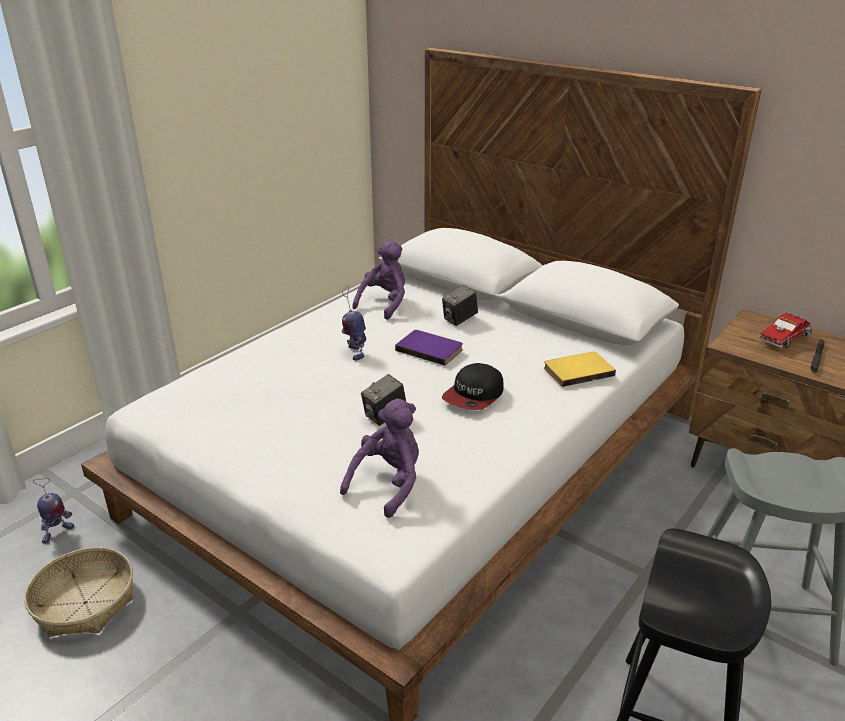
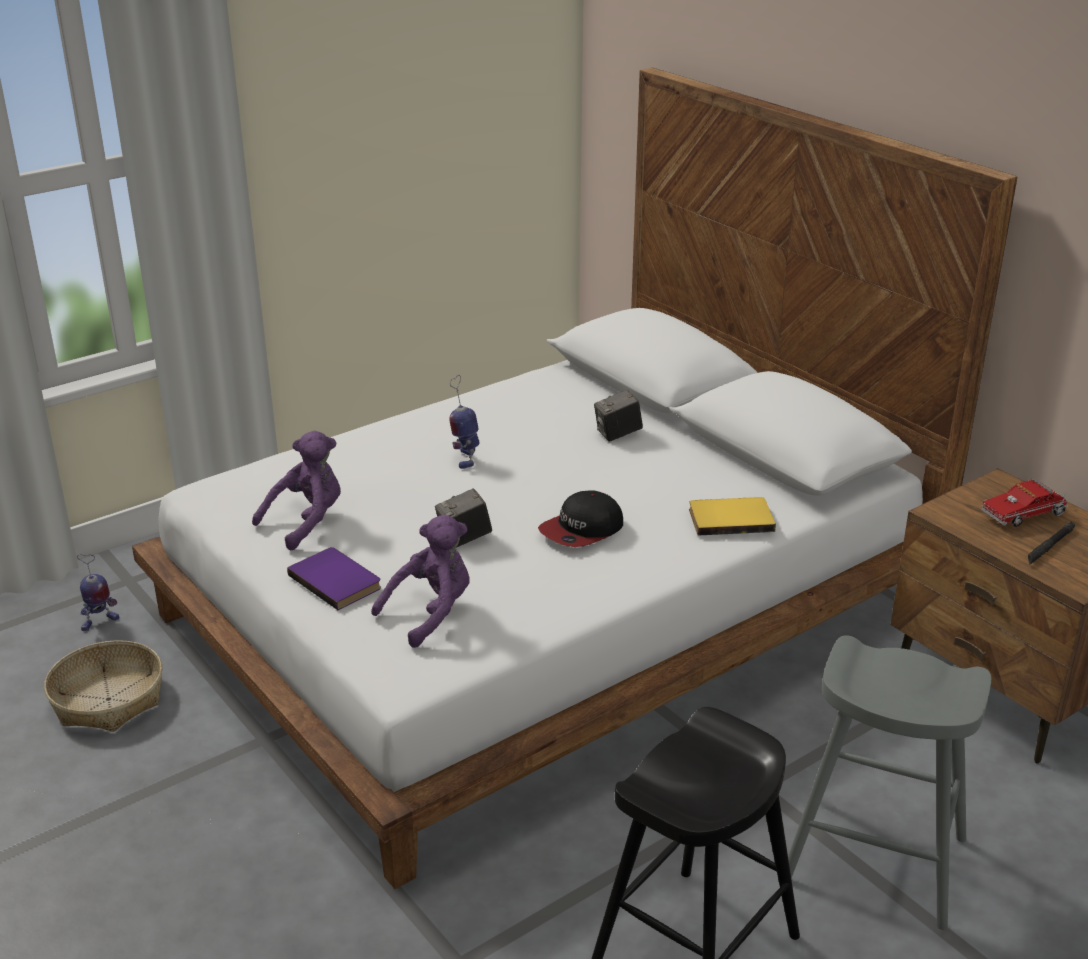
camera: 15 degrees right, 0 degrees up
purple plush toy [352,240,405,320] -> purple plush toy moved to [252,431,341,550]
purple book [395,330,463,366] -> purple book moved to [287,547,381,610]

